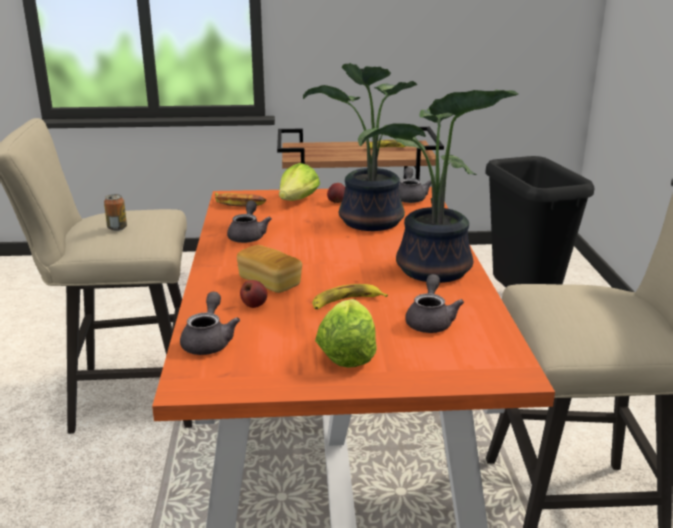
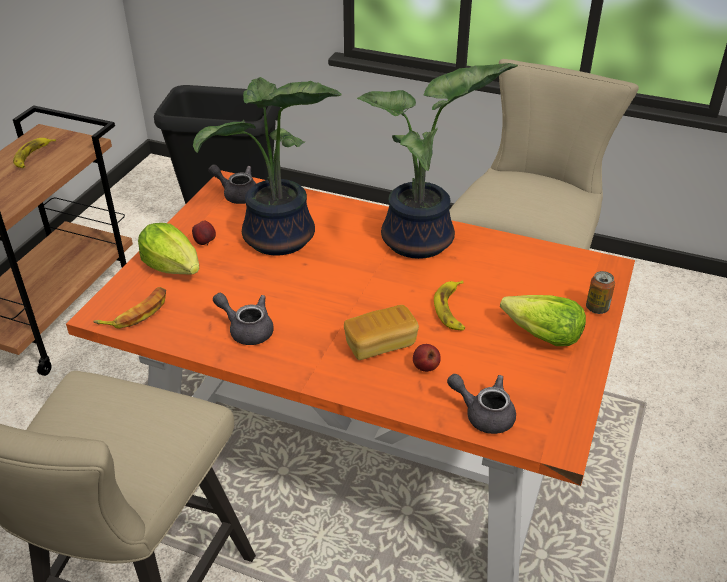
camera: 65 degrees left, 15 degrees up
can [104,194,127,231] -> can moved to [586,271,615,314]
grey teapot [405,274,464,333] -> none

